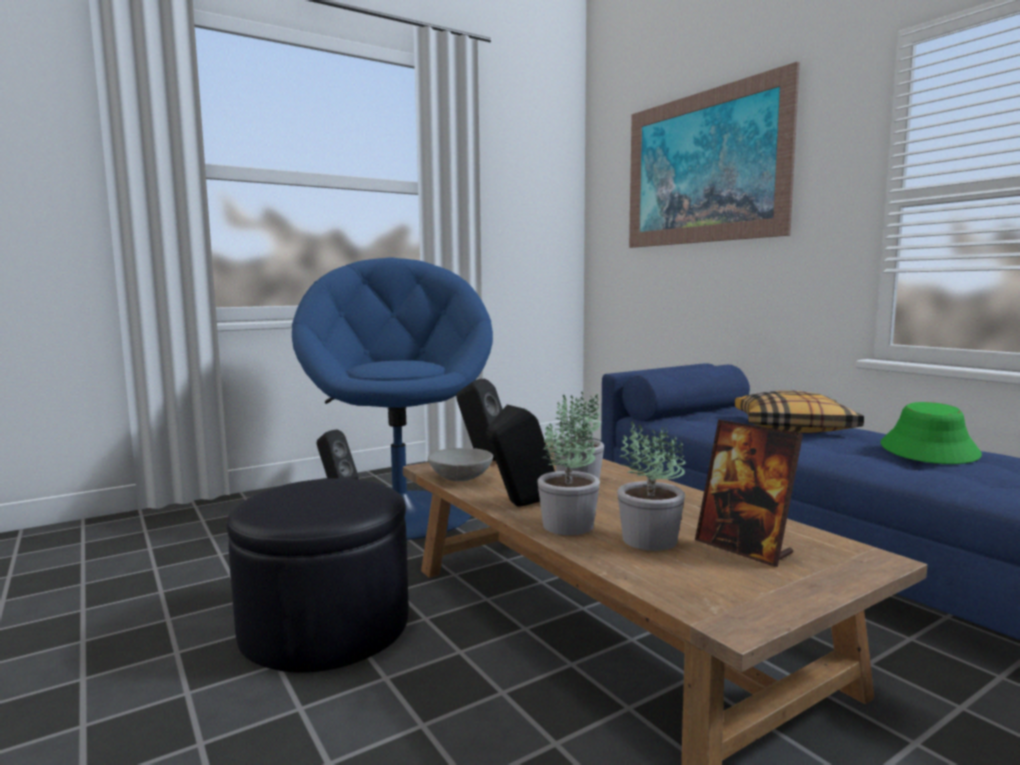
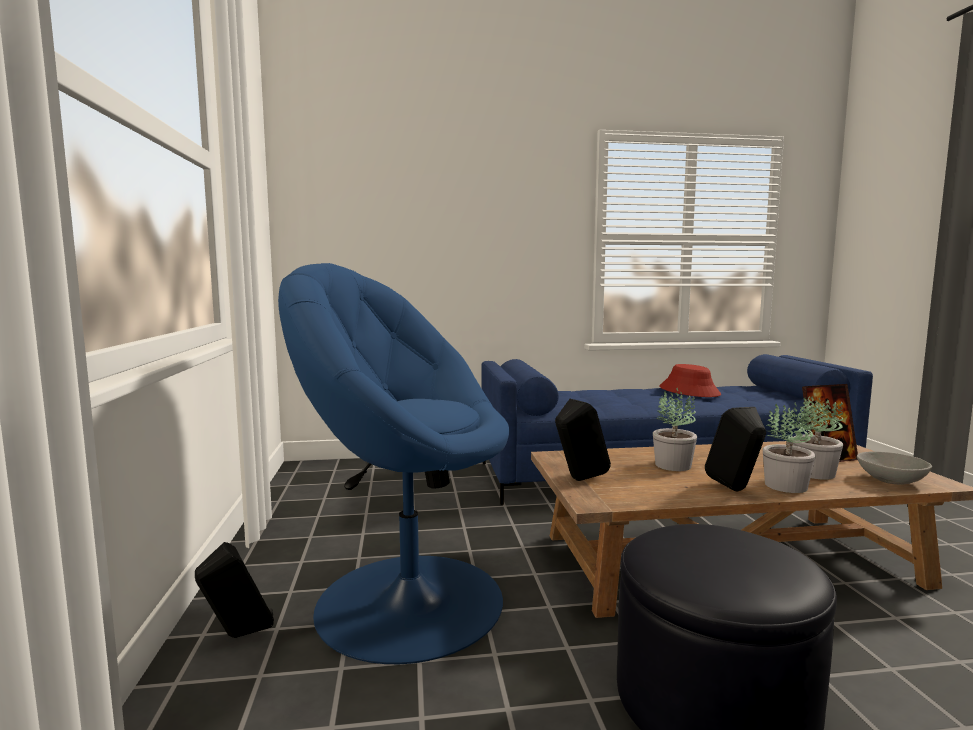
camera: 65 degrees left, 0 degrees up
grey bowl [428,448,493,481] -> grey bowl moved to [857,451,932,485]
picture [629,62,800,248] -> none
pillow [735,390,864,433] -> none
green hat [880,402,982,464] -> red hat [659,364,721,397]

